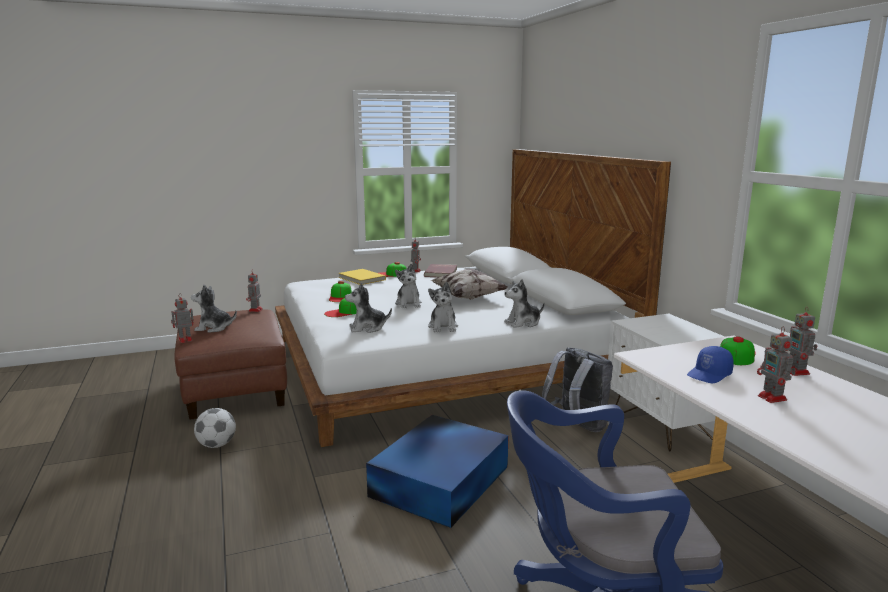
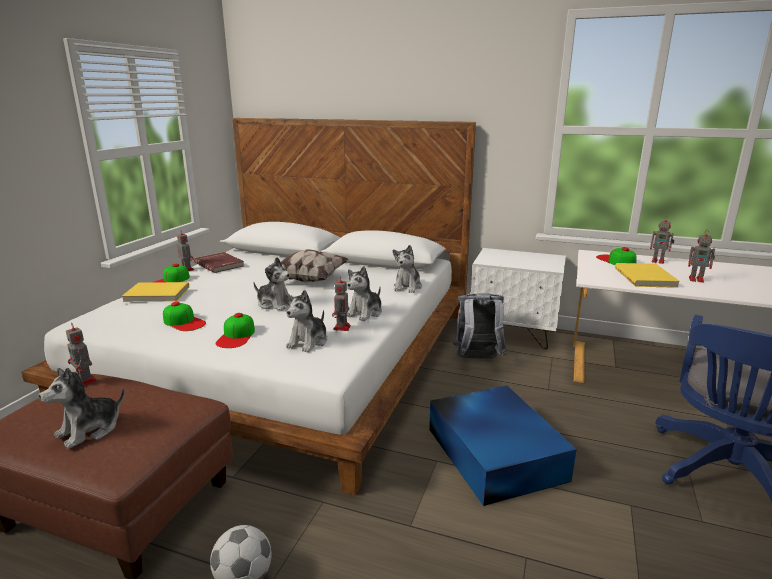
camera: 50 degrees left, 5 degrees up
toy robot [171,294,194,343] -> toy robot moved to [332,276,351,331]
plush toy [428,282,458,332] -> plush toy turned 90 degrees clockwise [347,266,382,321]
blue cap [687,346,734,383] -> yellow book [615,263,680,288]

